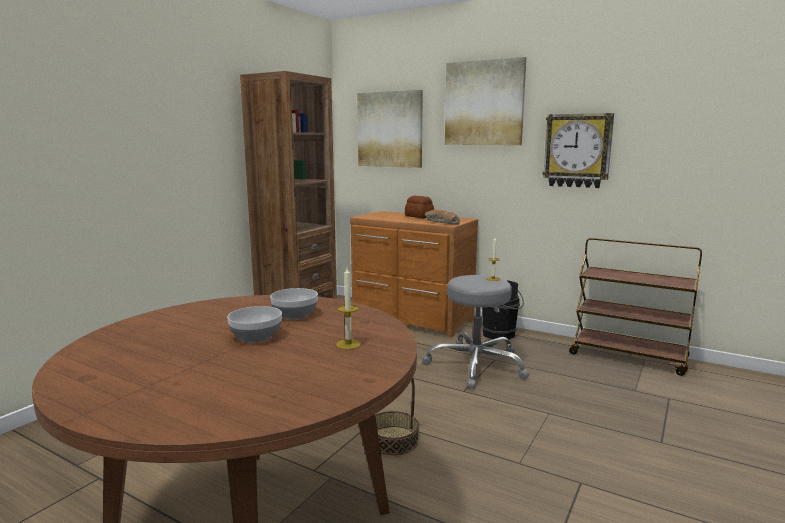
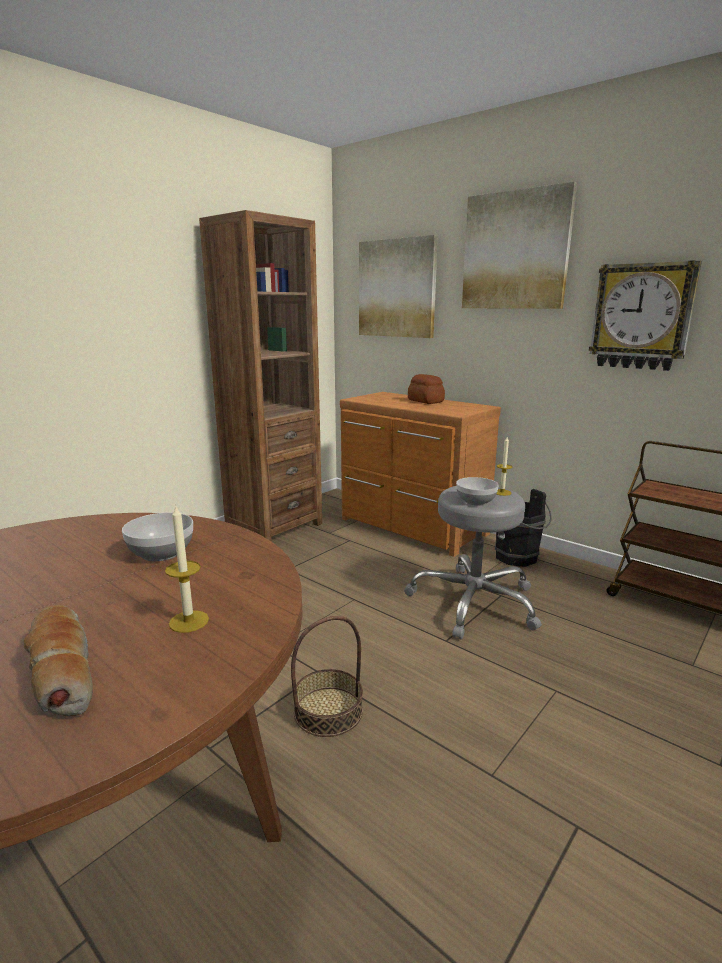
camera: 10 degrees right, 5 degrees up
bowl [227,306,282,343] -> bowl moved to [456,477,499,505]
bread [425,210,460,225] -> bread moved to [24,605,93,716]

